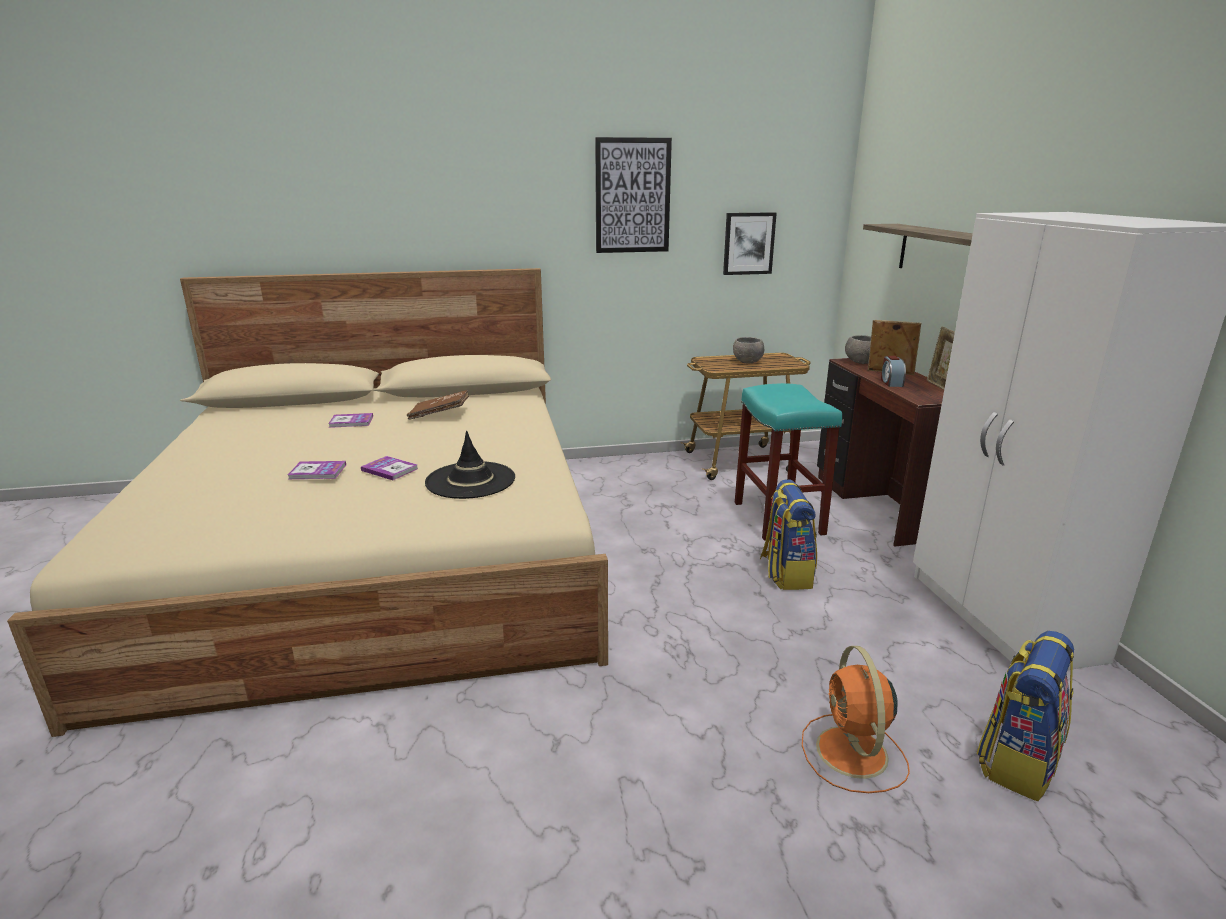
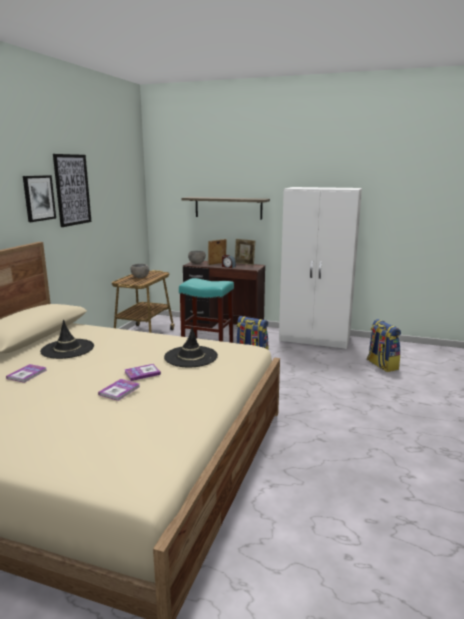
camera: 60 degrees left, 5 degrees down
brown book [407,390,469,420] -> black hat [40,319,94,359]
picture [723,212,777,275] -> picture moved to [23,175,56,222]
orange fan [802,646,910,793] -> none

